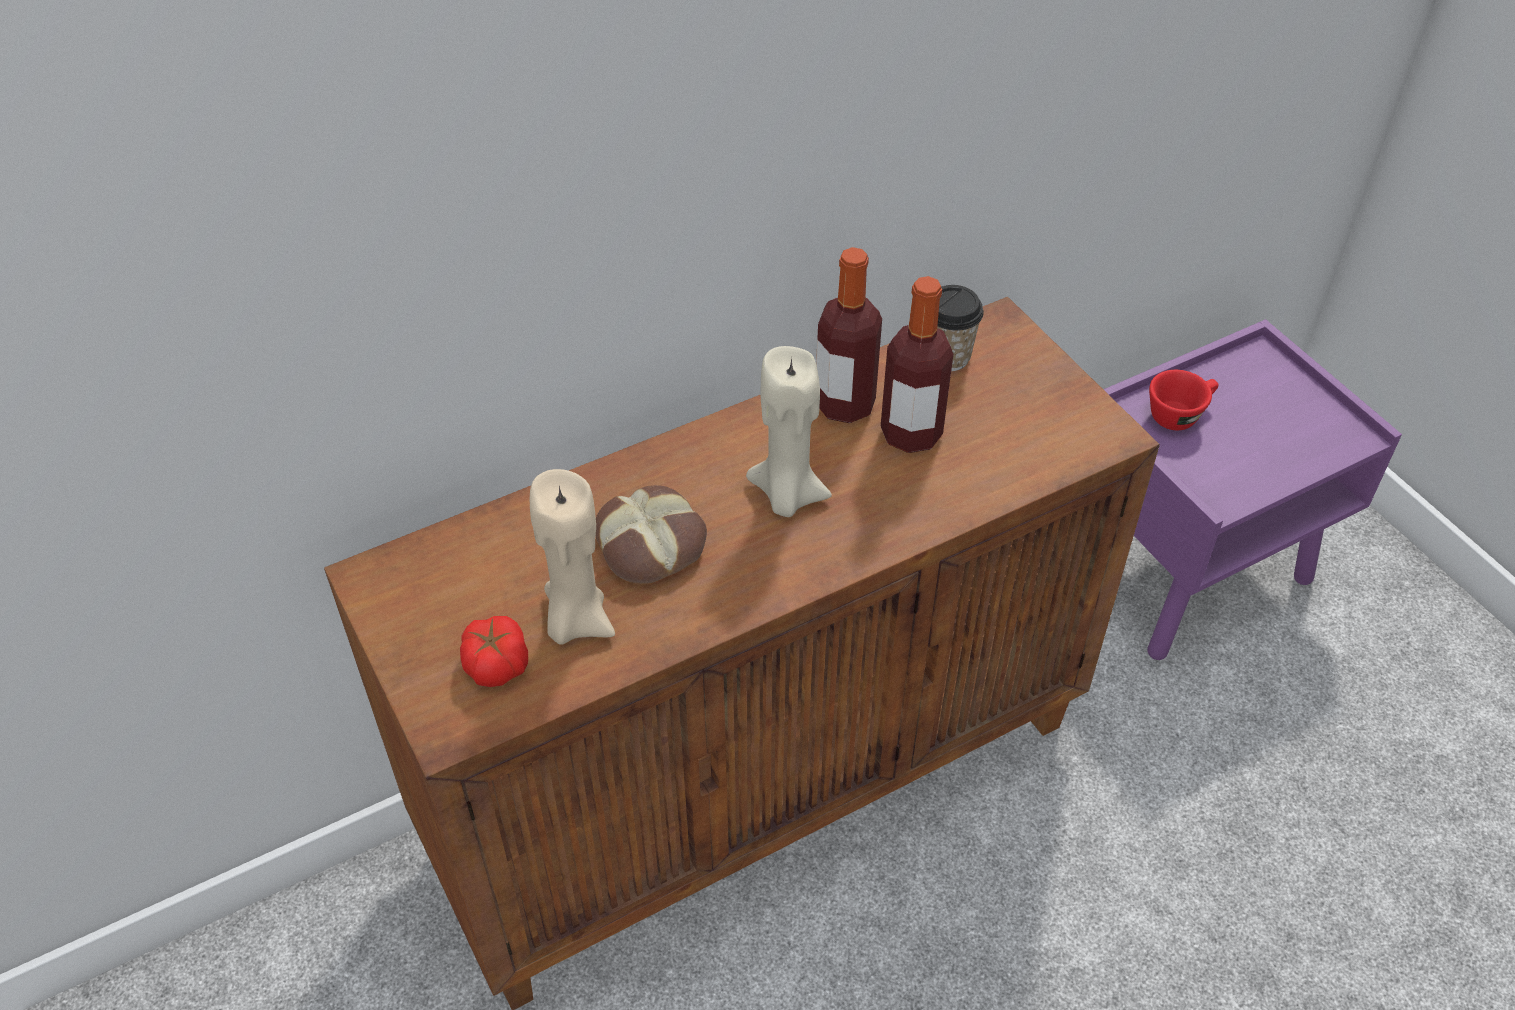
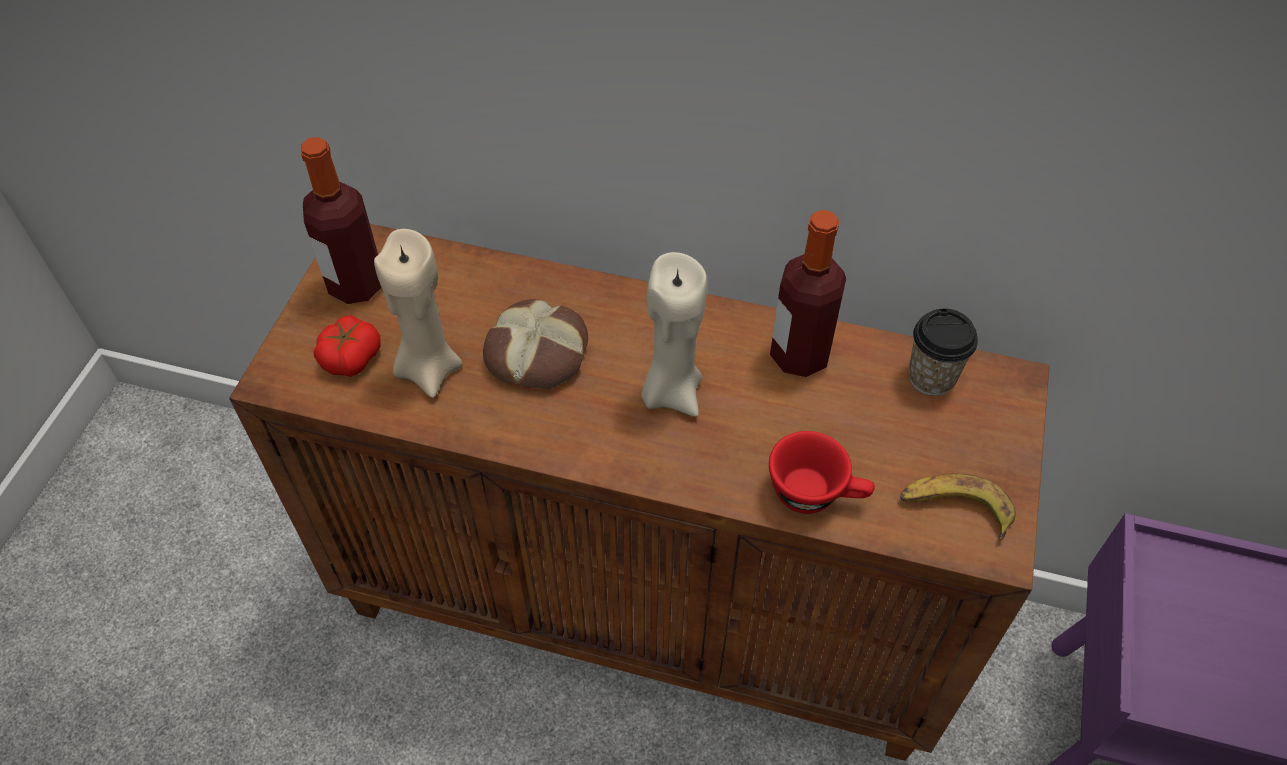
camera: 45 degrees right, 5 degrees up
bottle [881,276,953,453] -> bottle moved to [301,137,382,304]
red cup [1149,370,1218,430] -> red cup moved to [769,431,875,514]
none -> banana [900,474,1016,540]

